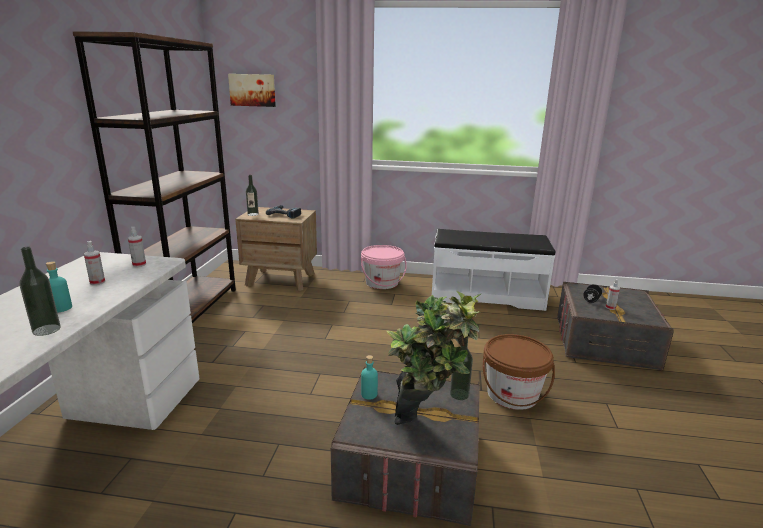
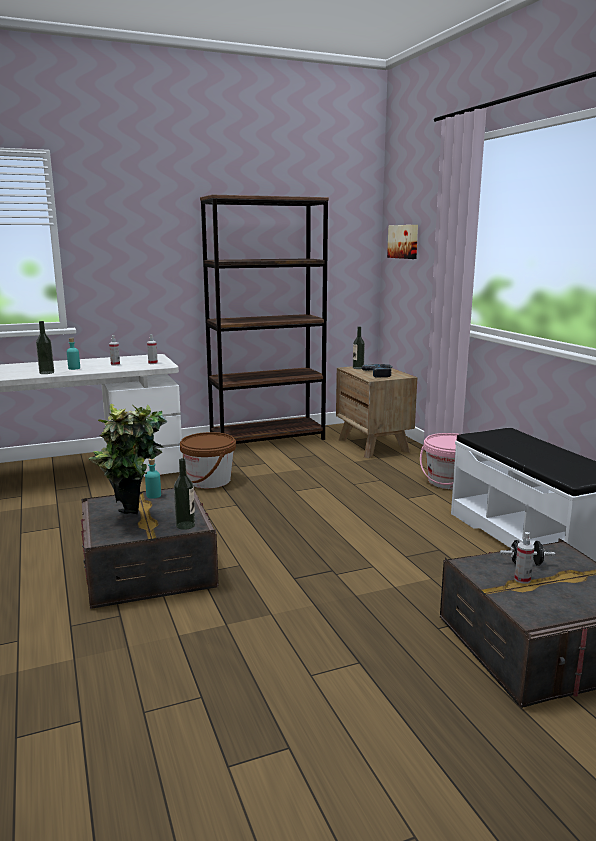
camera: 60 degrees right, 5 degrees down
brown bucket [483,334,555,410] -> brown bucket moved to [180,432,236,488]

